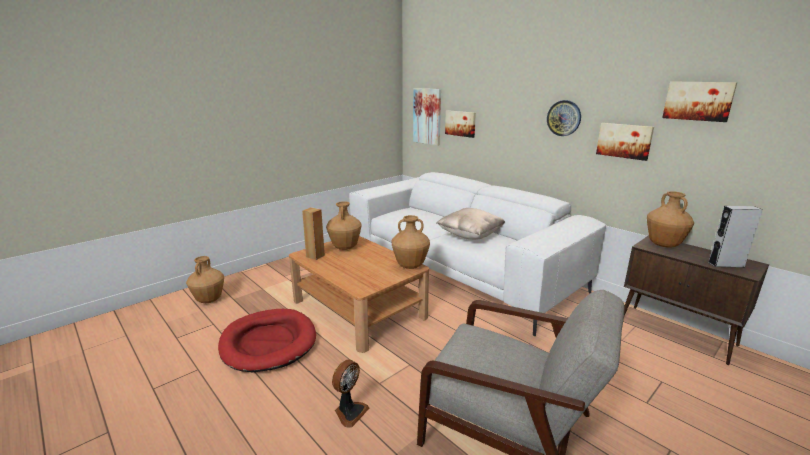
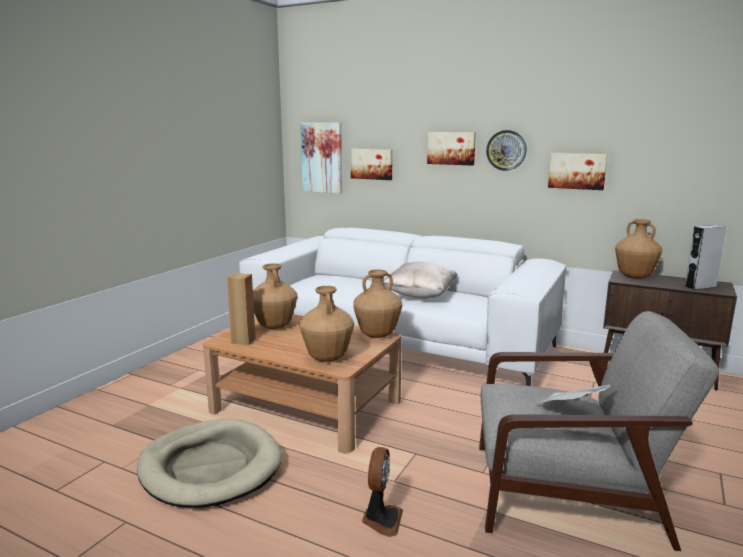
camera: 20 degrees left, 5 degrees down
brown vase [186,256,224,303] -> brown vase moved to [299,286,354,362]
red dog bed [218,309,316,372] -> beige dog bed [137,419,282,508]
picture [662,82,738,122] -> picture moved to [427,132,476,166]
none -> newspaper [537,384,611,403]

